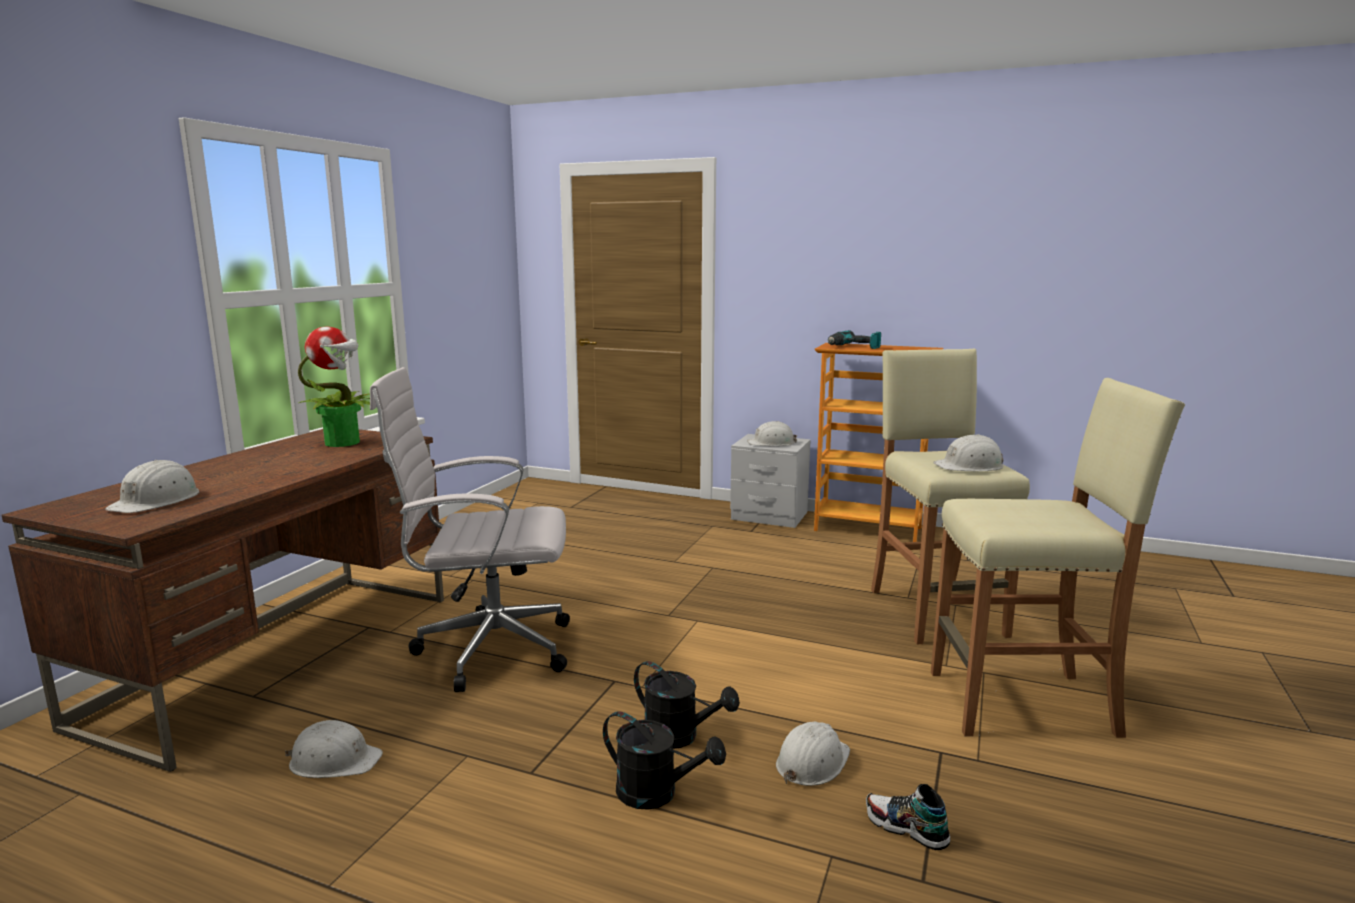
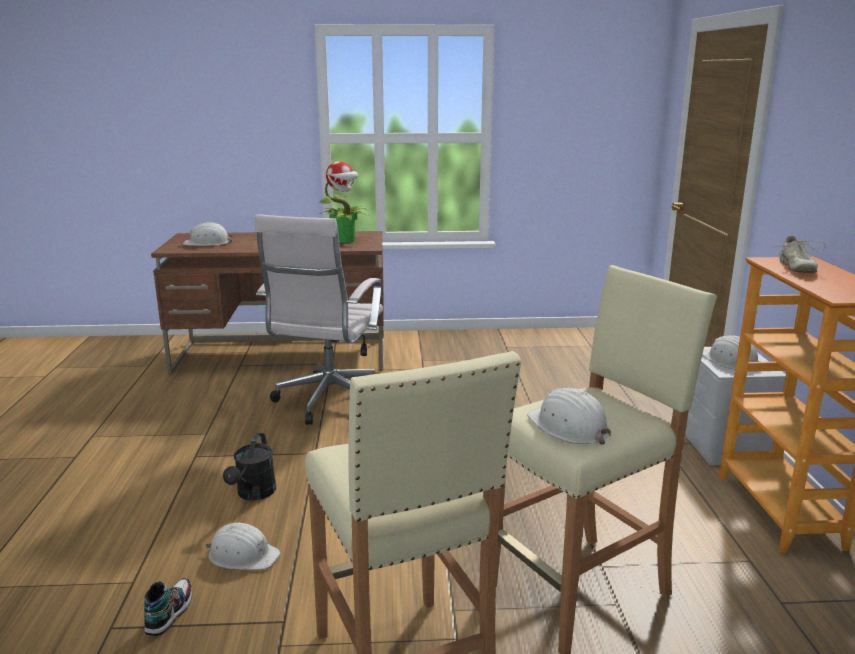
camera: 65 degrees right, 5 degrees up
white hard hat [285,720,383,778] -> none
white office chair [370,367,570,692] -> white office chair turned 135 degrees counterclockwise [255,214,383,425]
black watering can [603,711,726,810] -> none
power drill [828,330,881,349] -> beige shoe [772,235,826,273]

